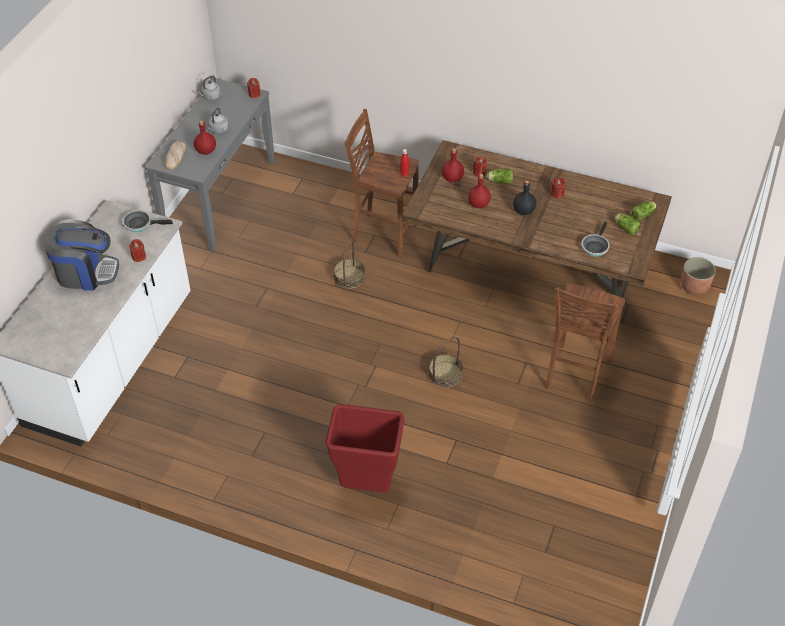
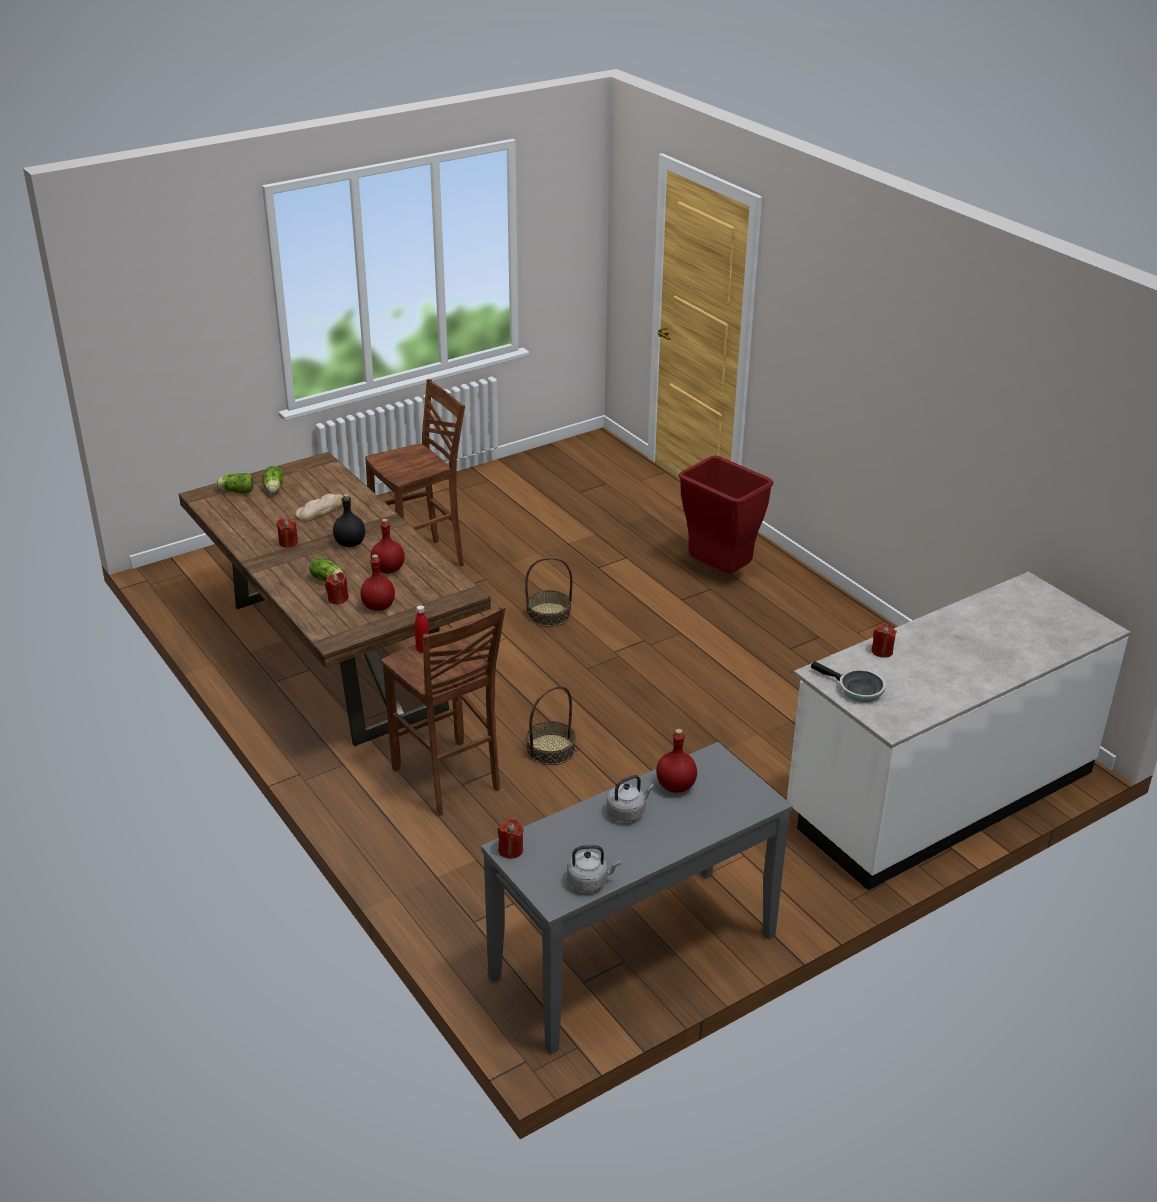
camera: 145 degrees left, 15 degrees down
coffee machine [43,219,119,291] -> none
bread [165,141,186,170] -> bread moved to [295,494,343,522]
frying pan [581,222,610,257] -> none
planter [681,257,716,295] -> none

